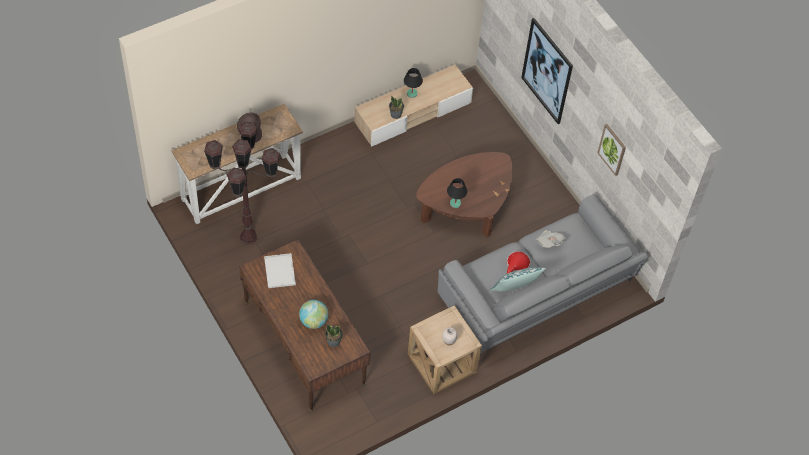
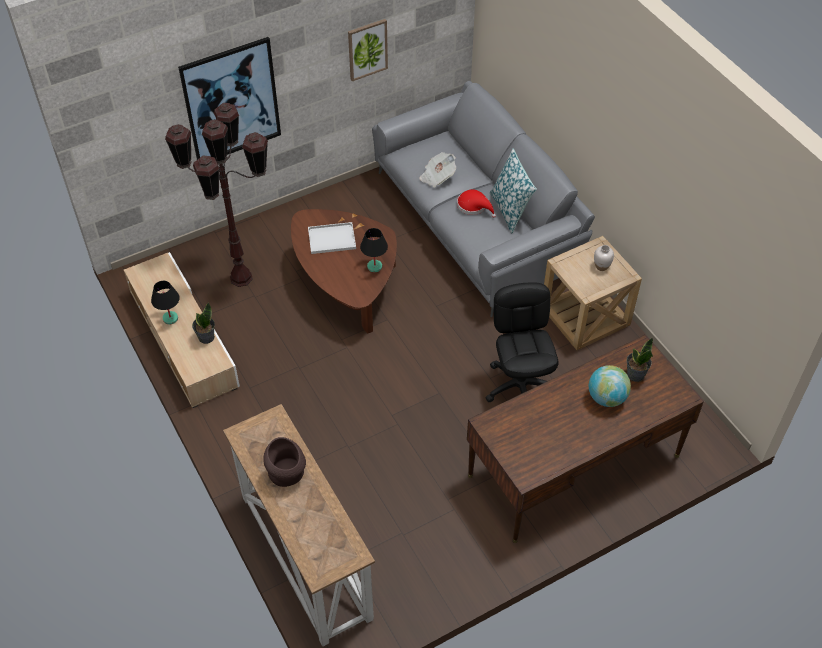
camera: 85 degrees left, 5 degrees down
brown floor lamp [204,122,280,245] -> brown floor lamp moved to [165,103,268,287]
white tray [264,253,296,288] -> white tray moved to [308,222,356,254]
none -> black office chair [486,282,559,402]

